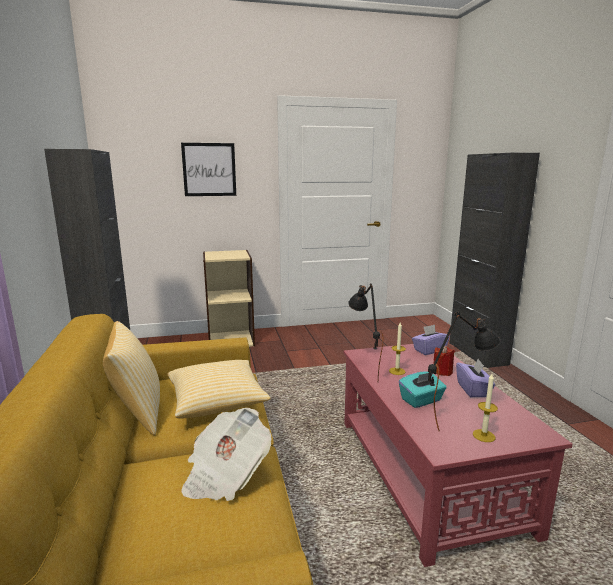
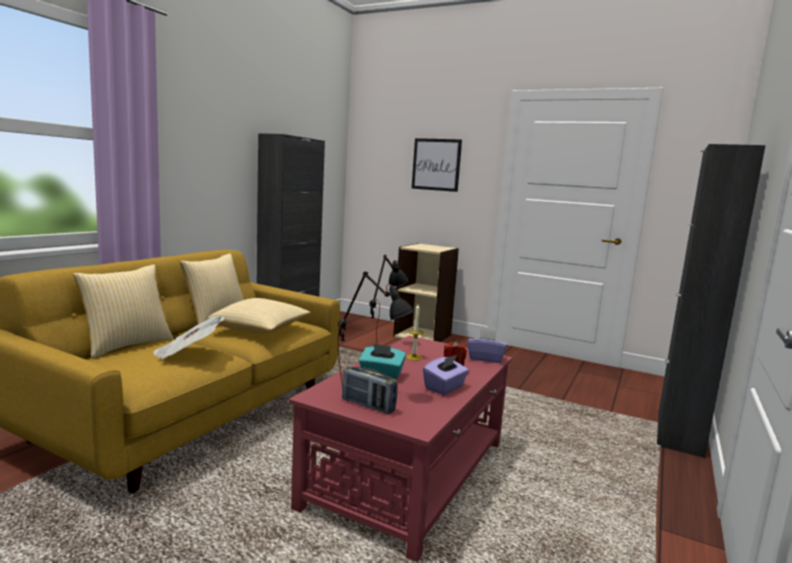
camera: 40 degrees right, 5 degrees down
candle [473,374,498,442] -> radio [342,366,398,414]
none -> pillow [73,264,173,358]

